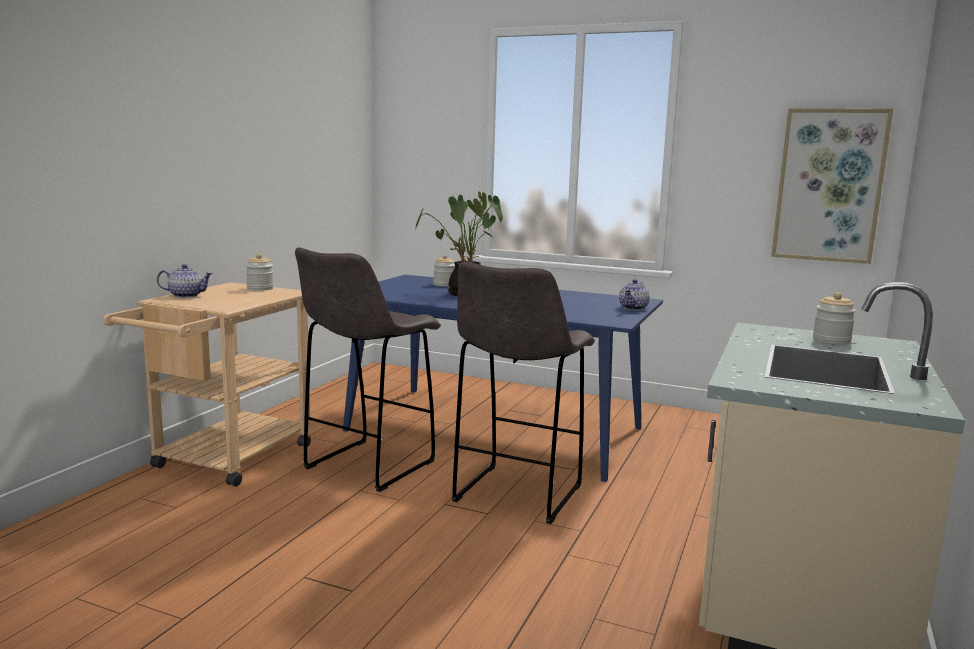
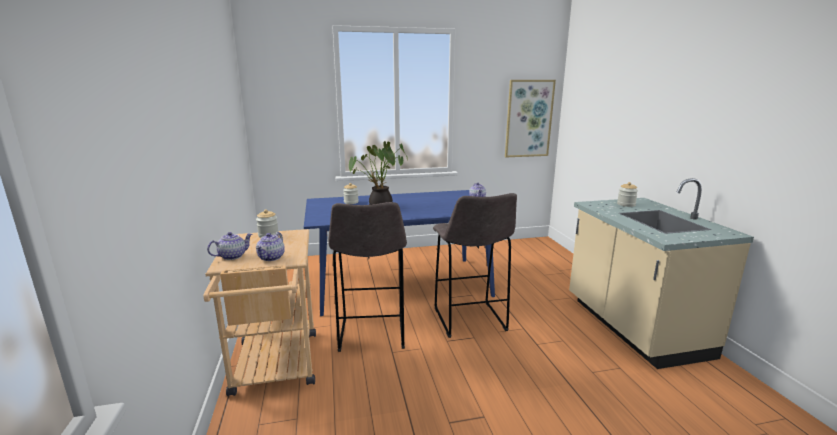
camera: 35 degrees left, 5 degrees up
none -> teapot [256,232,285,261]

